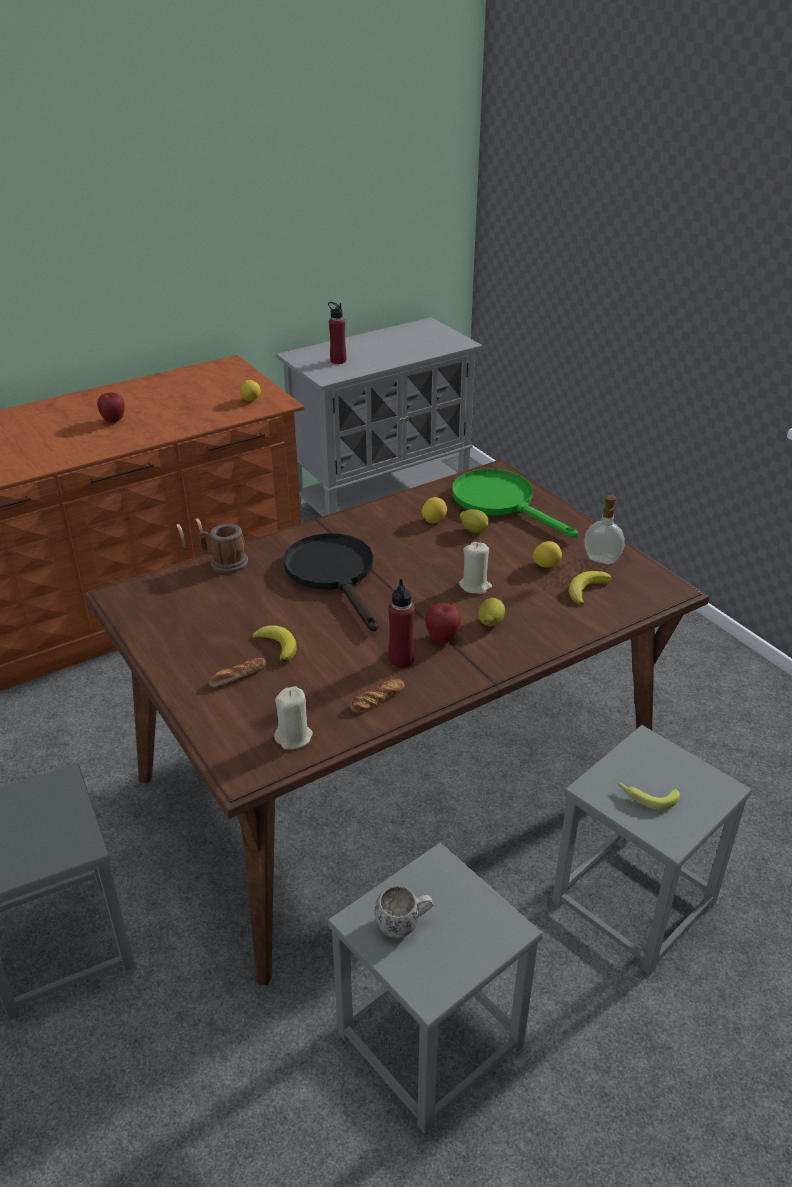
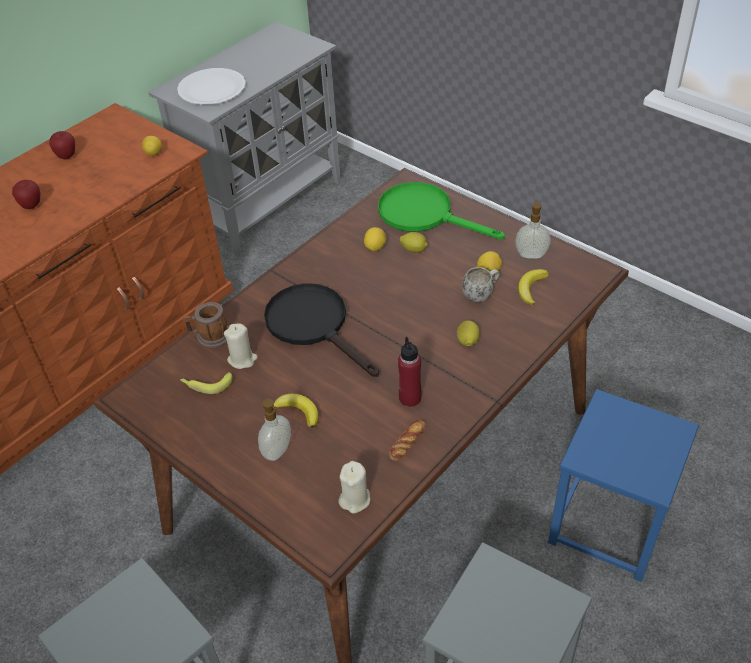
camera: 15 degrees left, 10 degrees up
bread [209,657,266,687] -> soap dispenser [258,399,291,461]
red bottle [328,302,346,364] -> white plate [177,68,246,105]
white mug [374,885,434,938] -> white mug moved to [462,267,500,302]
apple [425,603,461,643] -> apple moved to [49,131,75,160]
beige candle [459,542,492,594] -> beige candle moved to [224,324,258,369]
grey stool [552,725,752,975] -> blue stool [548,389,699,582]
banana [617,783,680,810] -> banana moved to [180,372,233,394]

